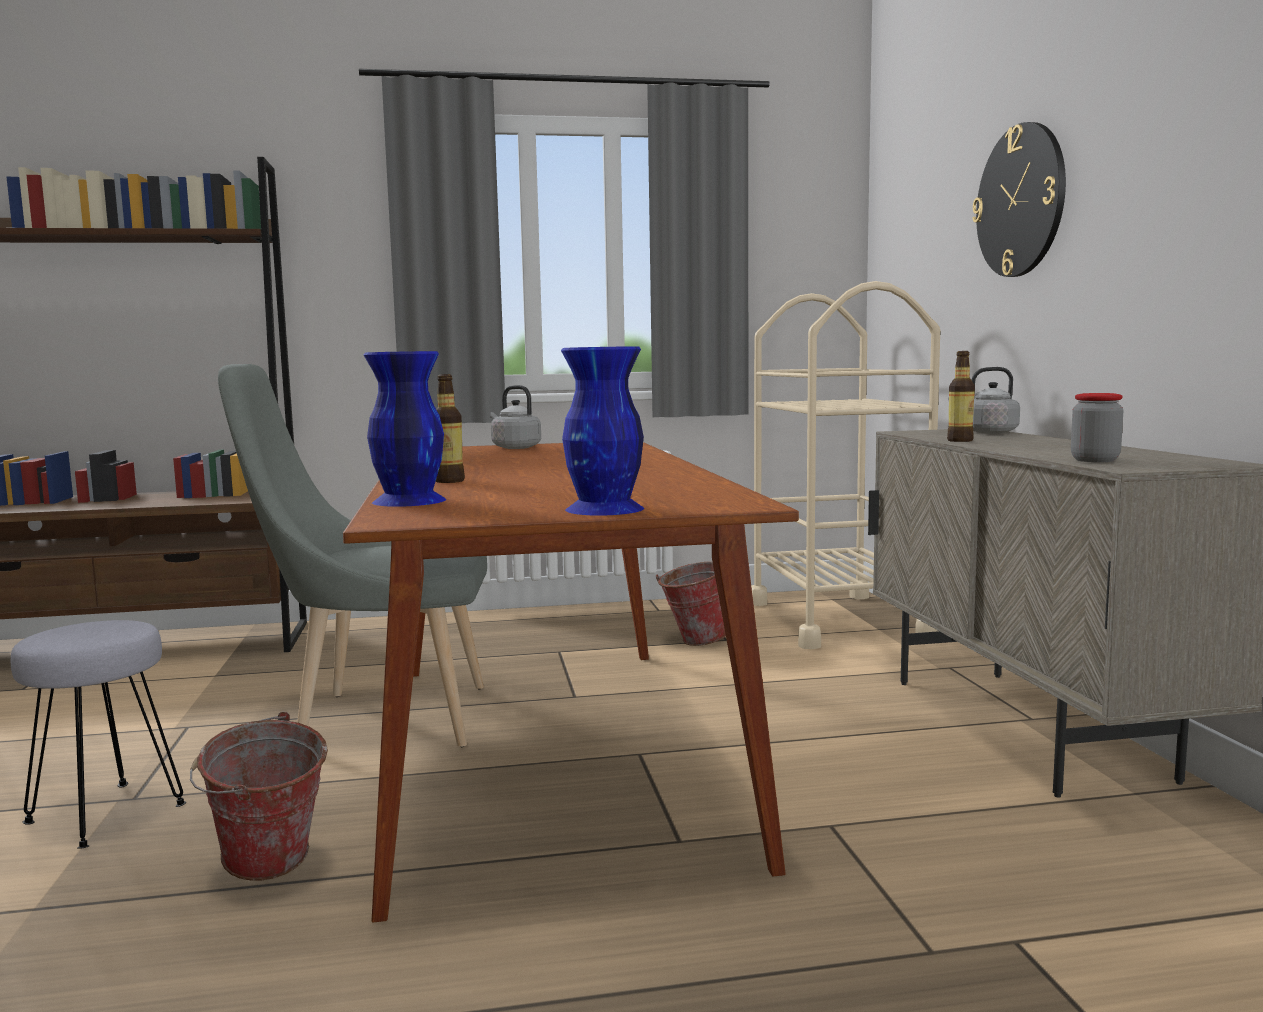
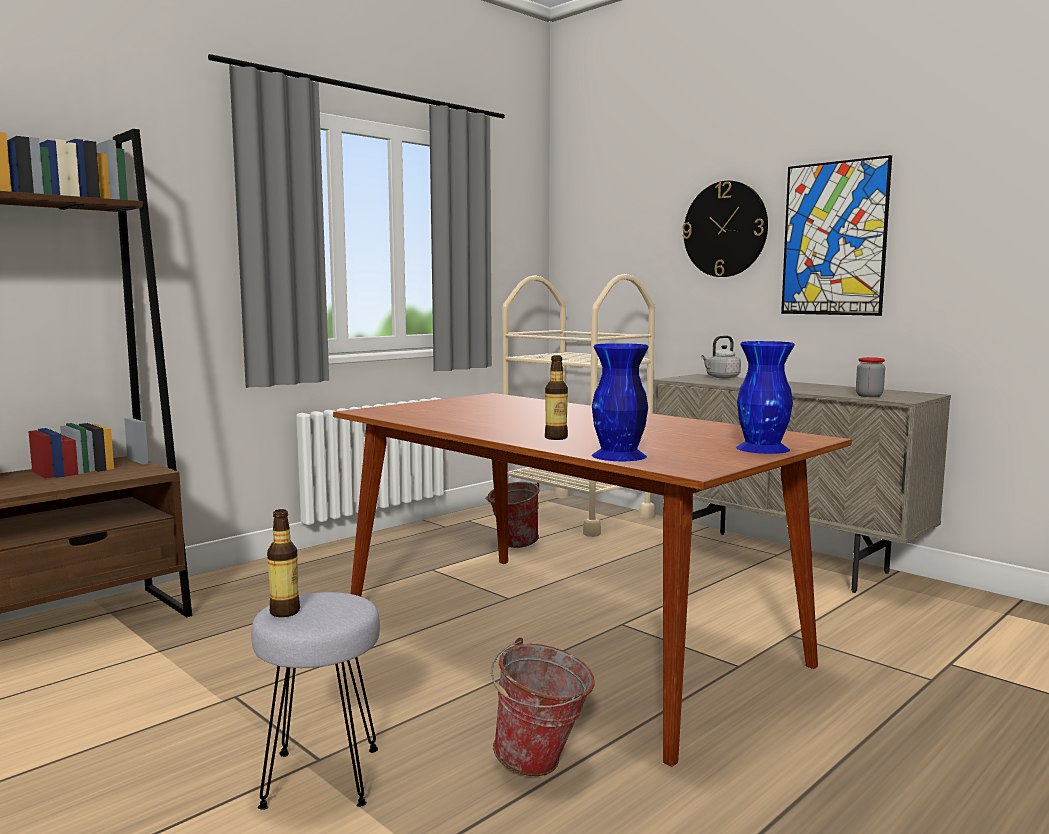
camera: 35 degrees left, 0 degrees up
grey chair [218,364,487,747] -> none
grey kettle [490,385,541,449] -> none
bottle [947,351,975,442] -> bottle moved to [267,509,300,617]
none -> picture [781,155,892,316]

